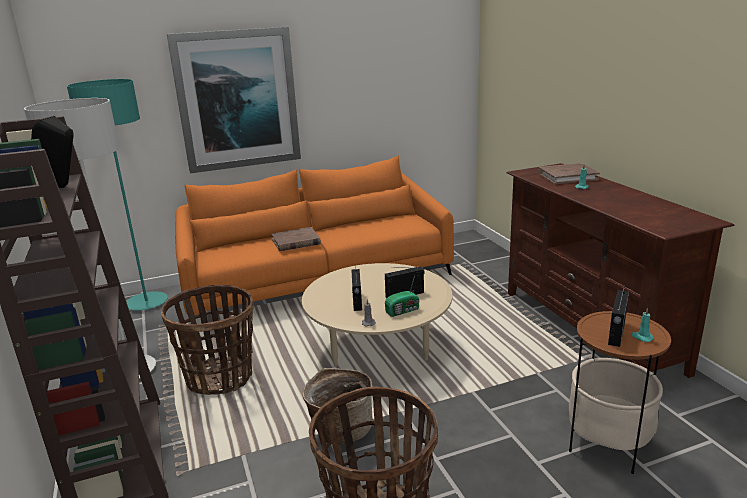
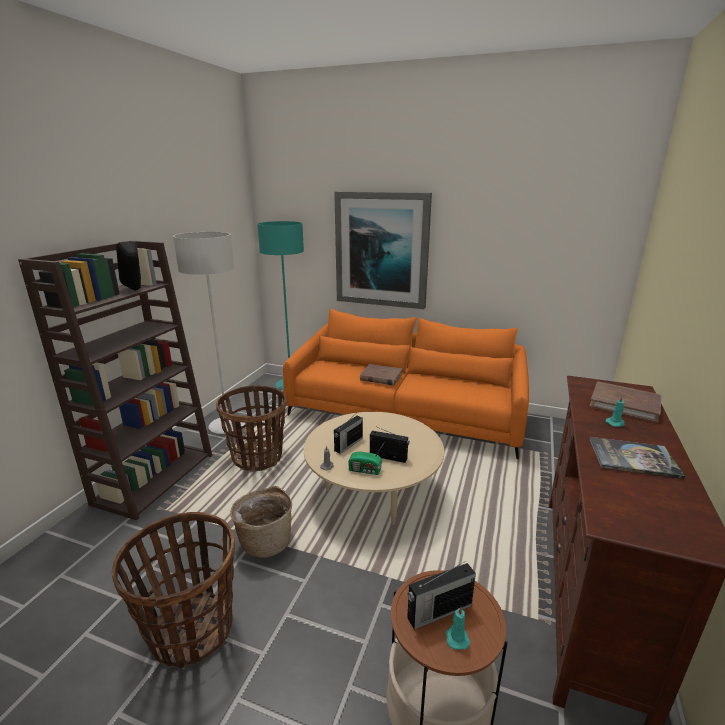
camera: 40 degrees right, 0 degrees up
none -> book [590,437,685,479]

